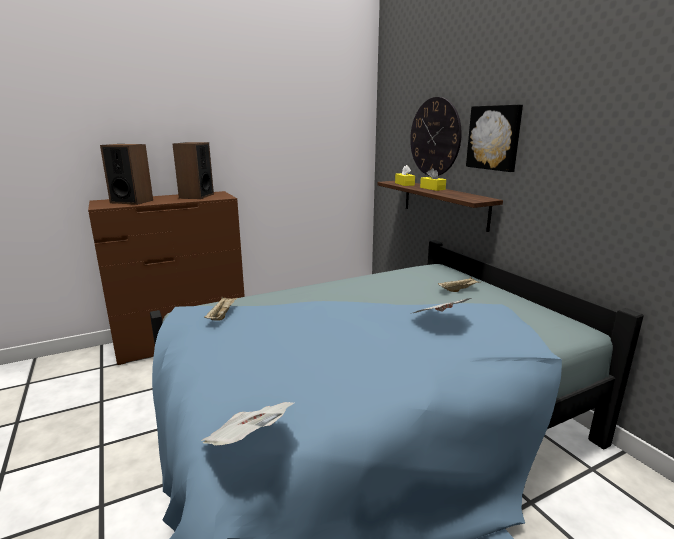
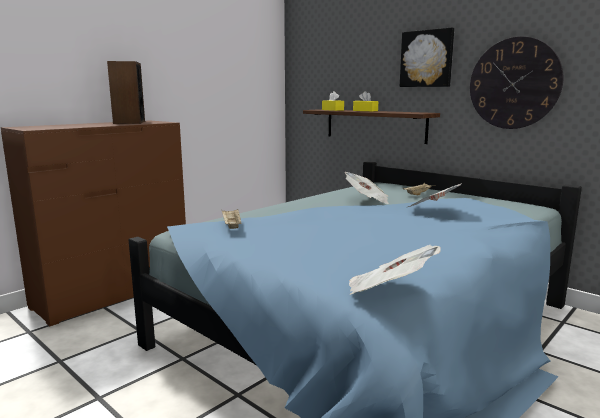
camera: 20 degrees left, 5 degrees down
speaker [100,144,153,205] -> none
wall clock [410,97,462,176] -> wall clock moved to [470,37,563,129]
none -> newspaper [345,172,388,204]

